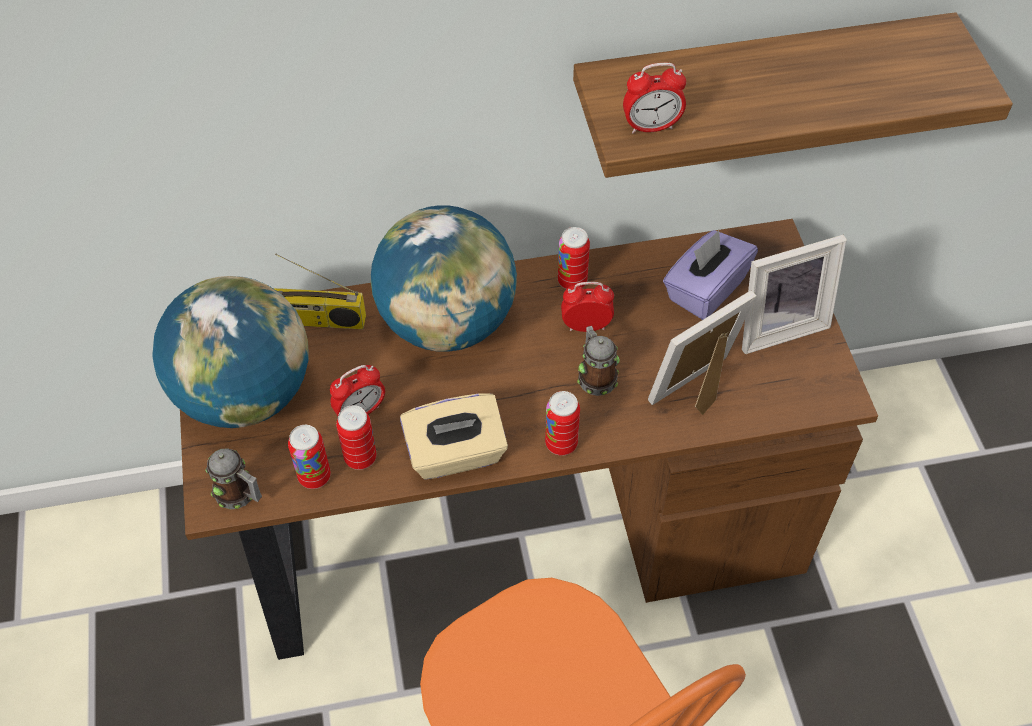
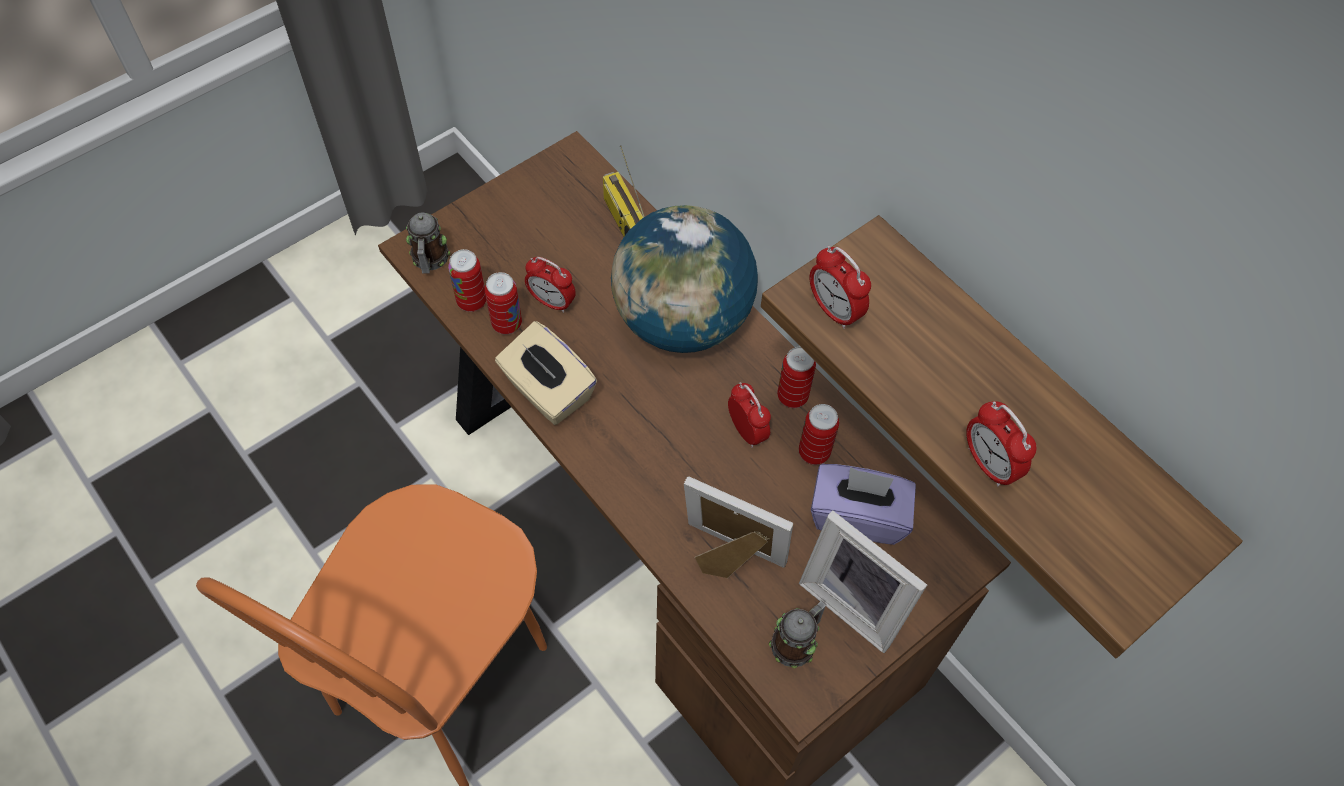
camera: 60 degrees right, 5 degrees up
globe [152,276,308,428] -> none
can [545,391,580,456] -> can moved to [799,404,839,465]
mug [577,326,620,396] -> mug moved to [769,600,826,668]
none -> alarm clock [966,401,1037,487]

